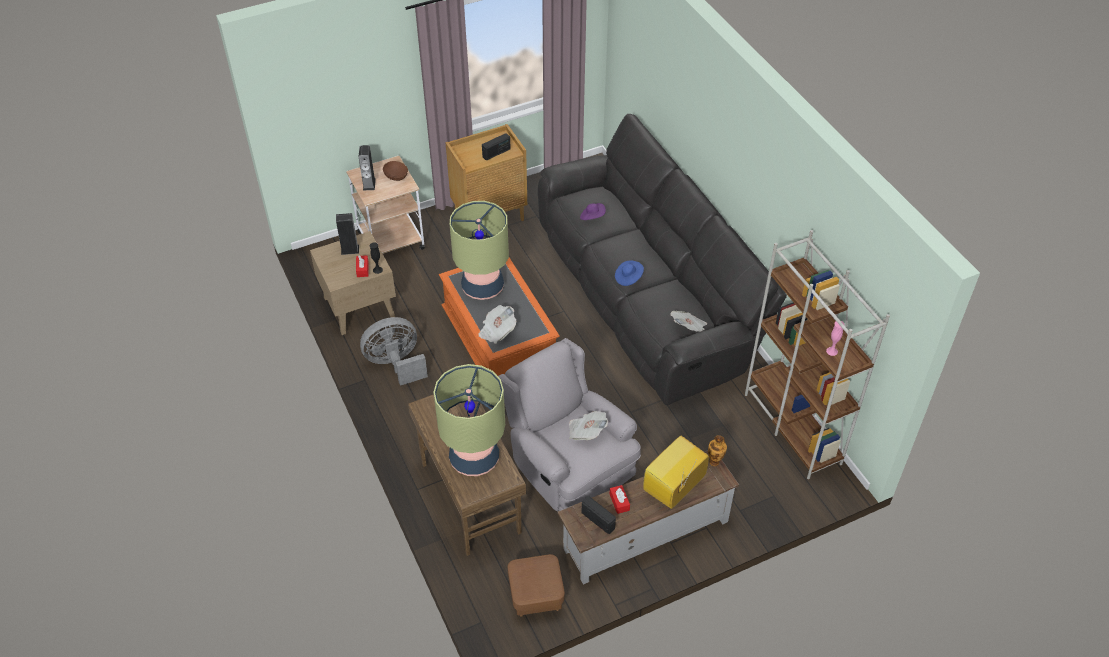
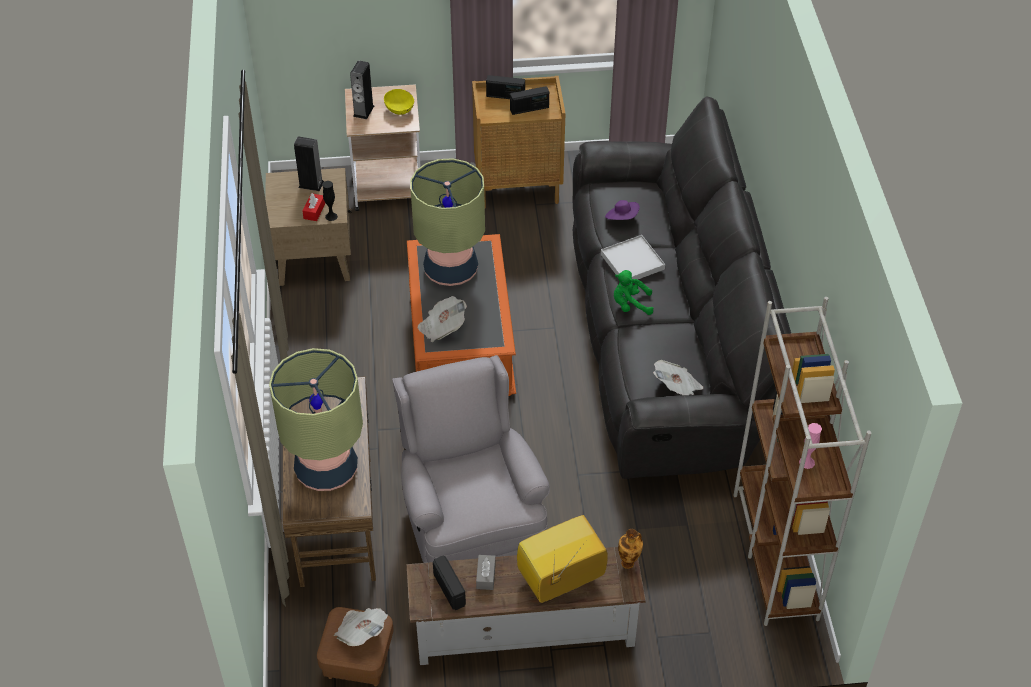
camera: 20 degrees right, 0 degrees up
grey fan [360,317,428,386] -> none
brown bowl [383,161,408,181] -> yellow bowl [384,89,414,115]
newspaper [569,411,608,440] -> newspaper moved to [334,608,388,646]
red tissue box [610,485,630,514] -> grey tissue box [476,555,496,590]
blue hat [615,261,644,286] -> green plush toy [614,270,654,315]
none -> radio [486,75,525,99]
none -> white tray [601,235,665,279]

